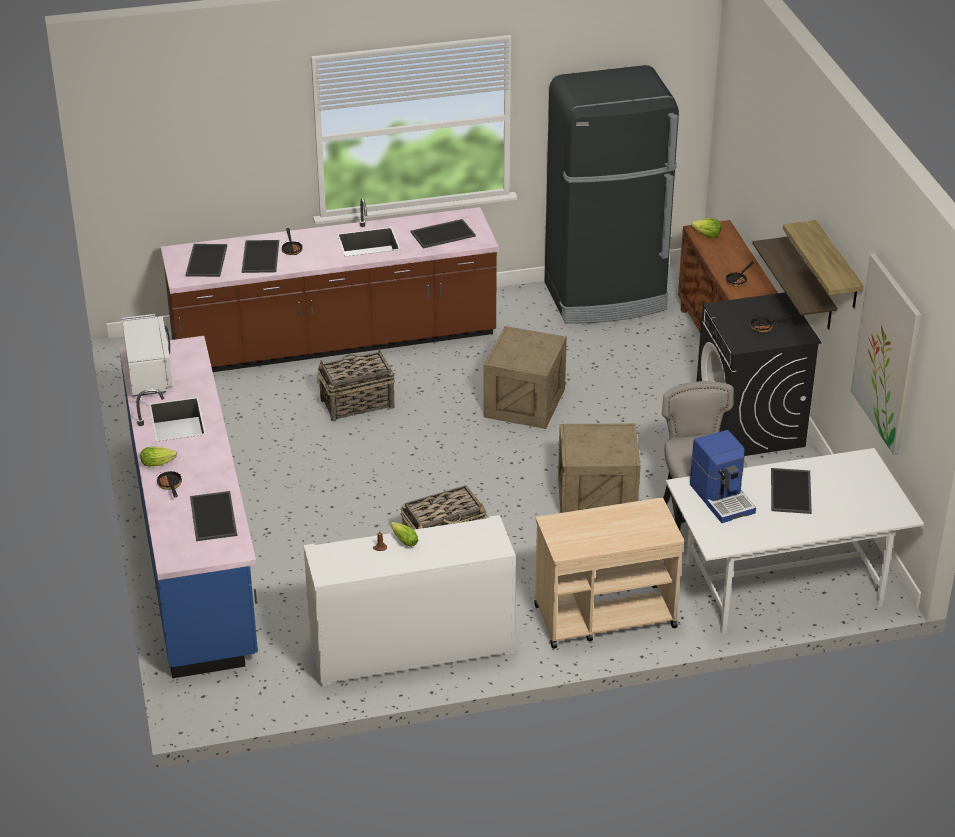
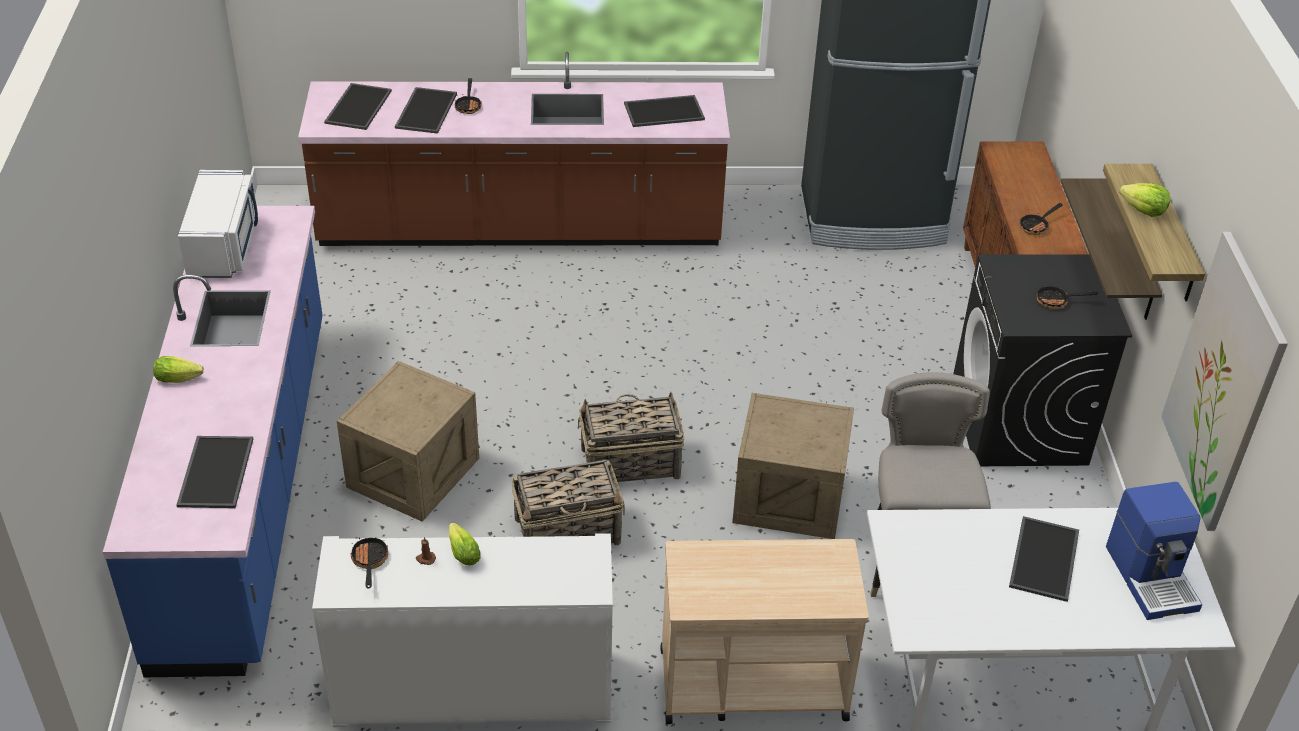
camera: 10 degrees right, 5 degrees up
frying pan [156,471,182,497] -> frying pan moved to [350,533,388,589]
basket [317,348,395,421] -> basket moved to [578,392,684,482]
crate [484,326,567,429] -> crate moved to [337,361,479,522]
coffee machine [690,430,756,523] -> coffee machine moved to [1106,482,1202,620]
lettuce [691,218,721,238] -> lettuce moved to [1119,183,1170,217]

